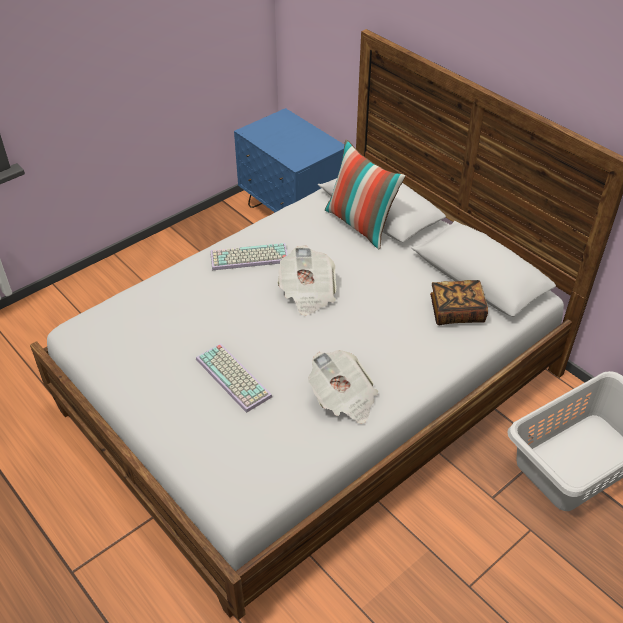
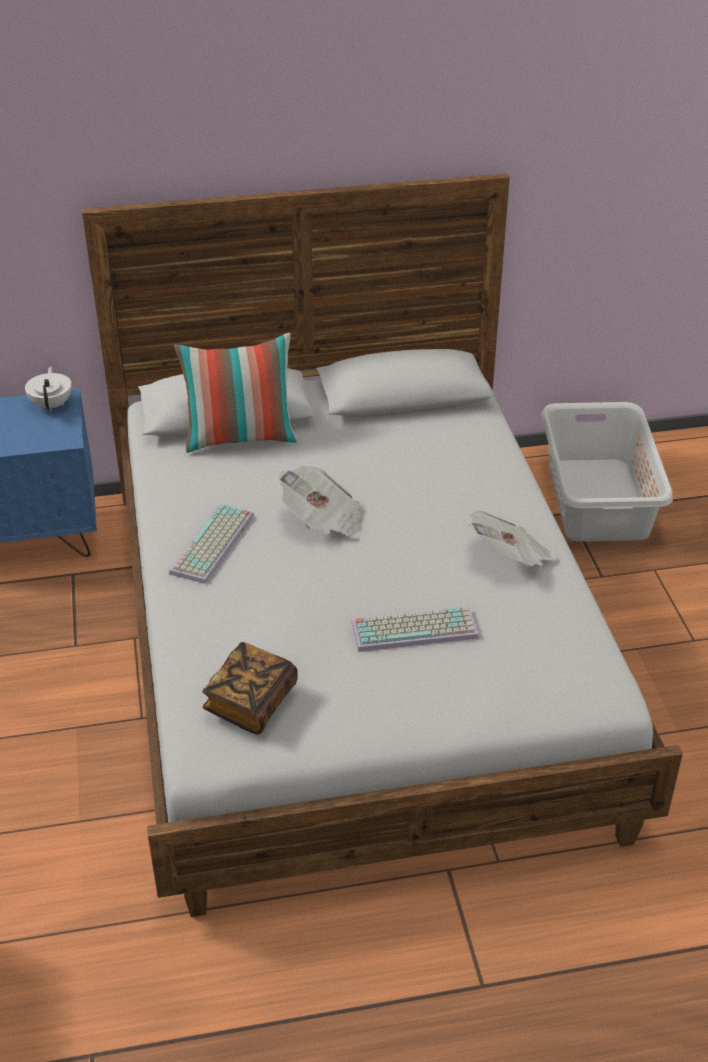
camera: 60 degrees left, 5 degrees down
book [430,280,488,325] -> book moved to [202,642,298,734]
none -> white teapot [25,366,72,412]

